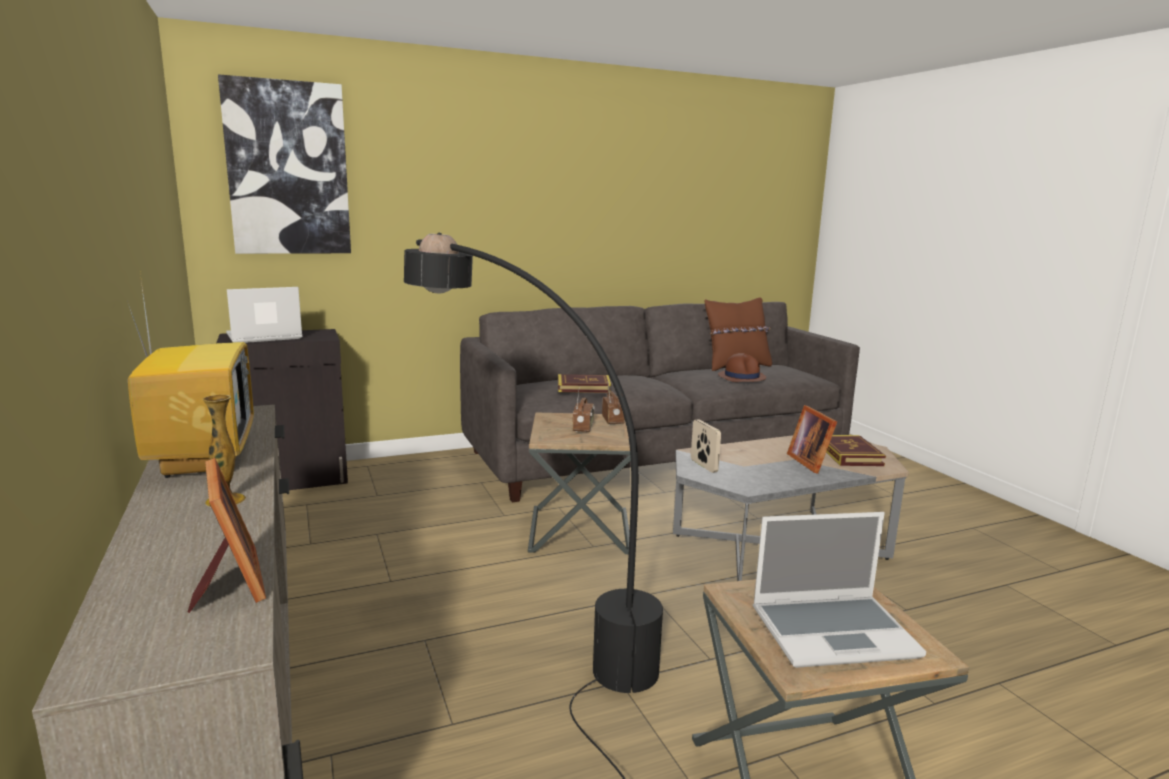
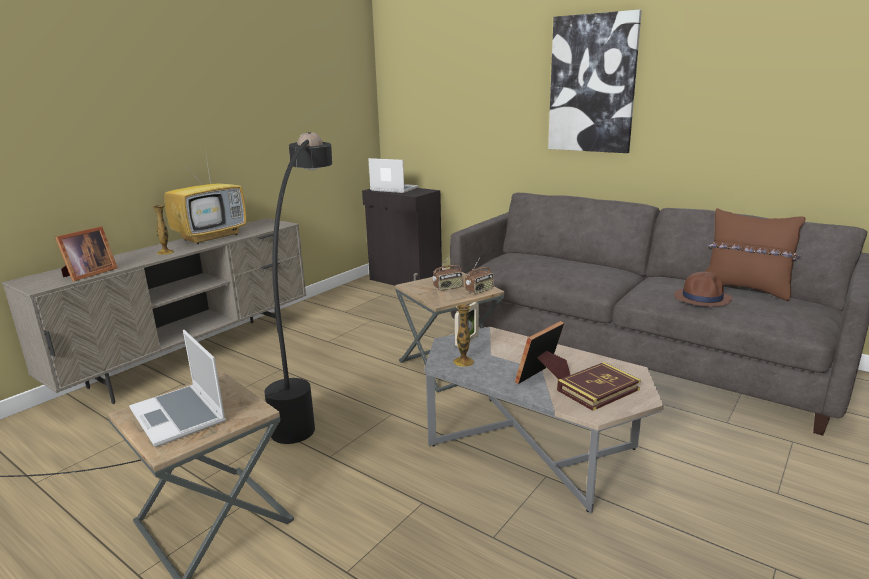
camera: 60 degrees right, 5 degrees up
picture [218,74,351,254] -> picture moved to [548,10,642,153]
book [558,374,611,393] -> none
none -> vase [453,304,474,367]

